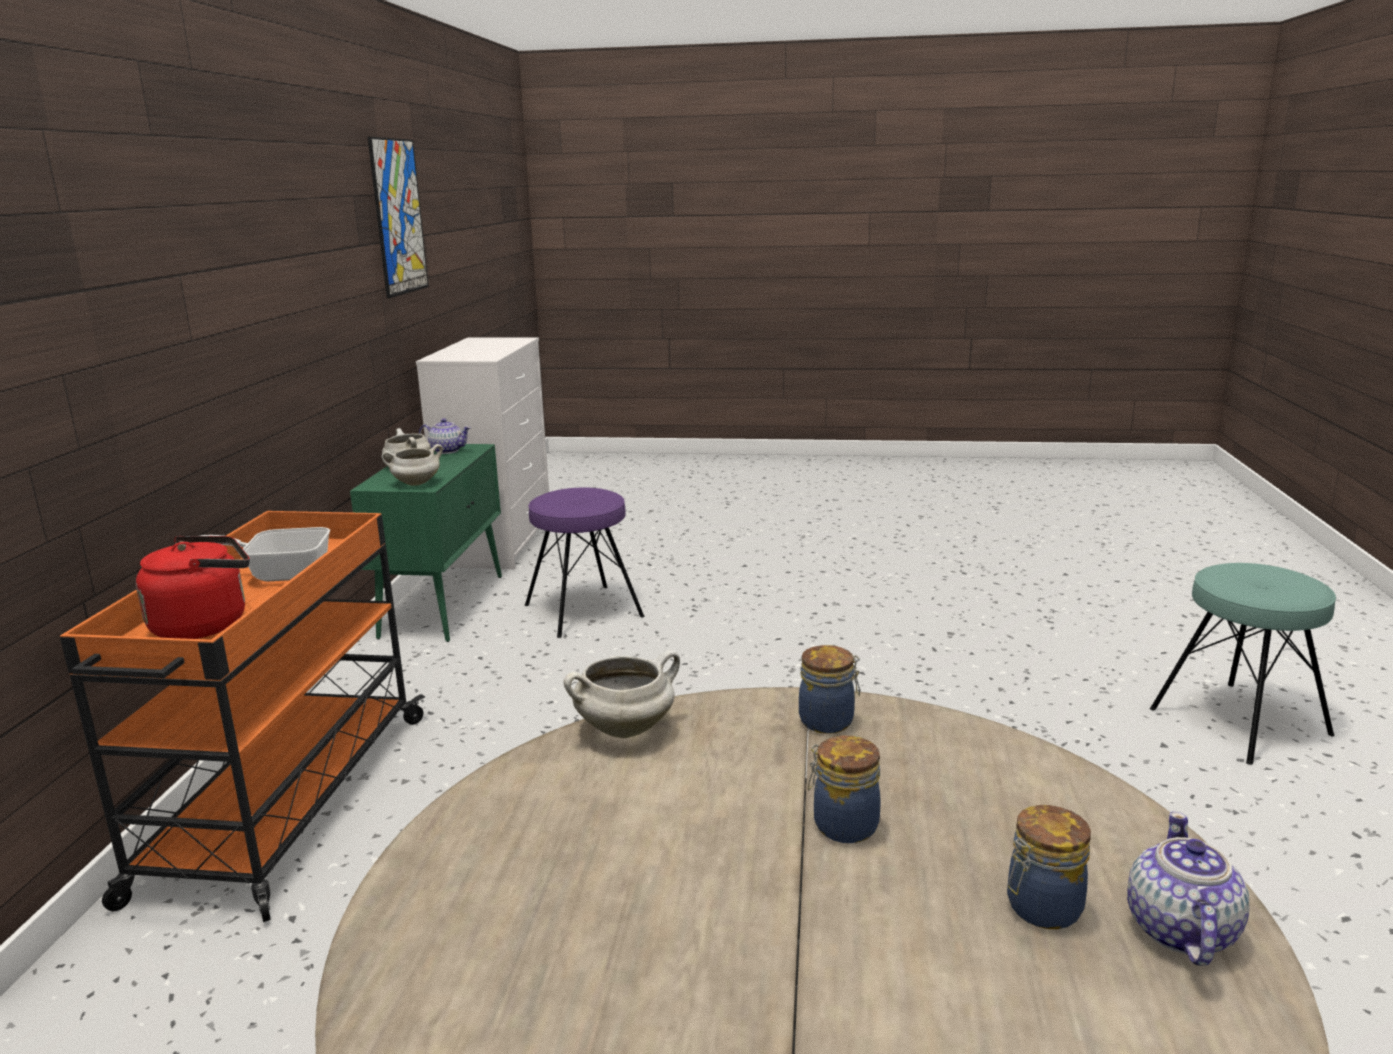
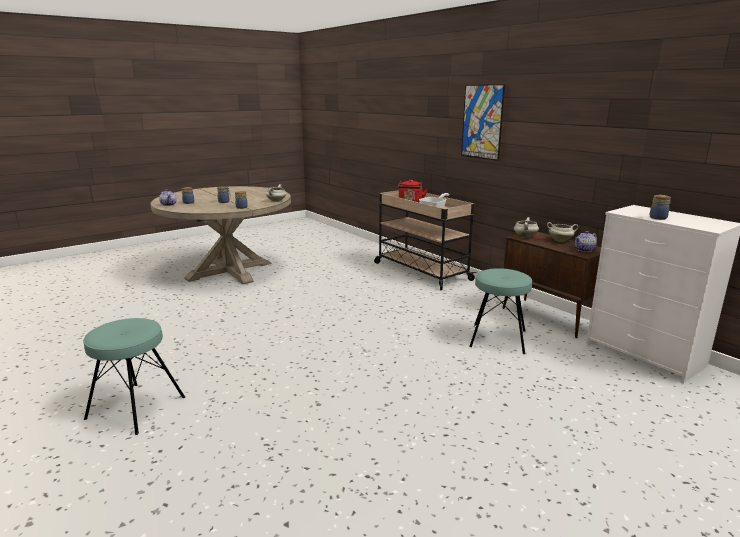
camera: 135 degrees right, 0 degrees up
orange cart [60,511,425,922] -> beige cart [374,190,476,290]
green cabinet [350,444,502,642] -> brown cabinet [503,232,601,338]
picture [368,137,429,298] -> picture moved to [461,84,505,161]
purple stool [525,488,645,638] -> turquoise stool [469,268,532,354]
none -> jar [650,195,671,220]

